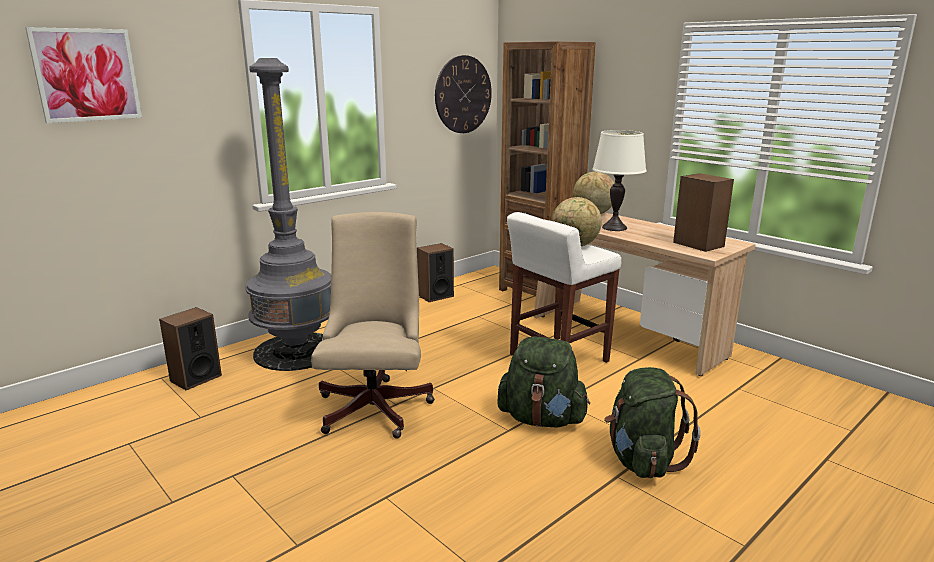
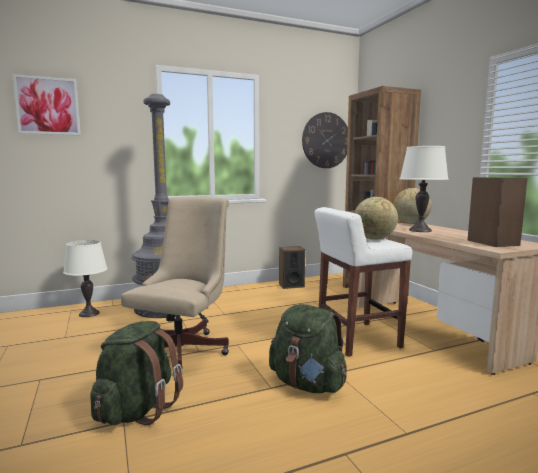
camera: 20 degrees right, 10 degrees down
speaker [159,307,222,390] -> white table lamp [63,240,108,317]
green backpack [604,367,701,478] -> green backpack moved to [90,321,183,425]

